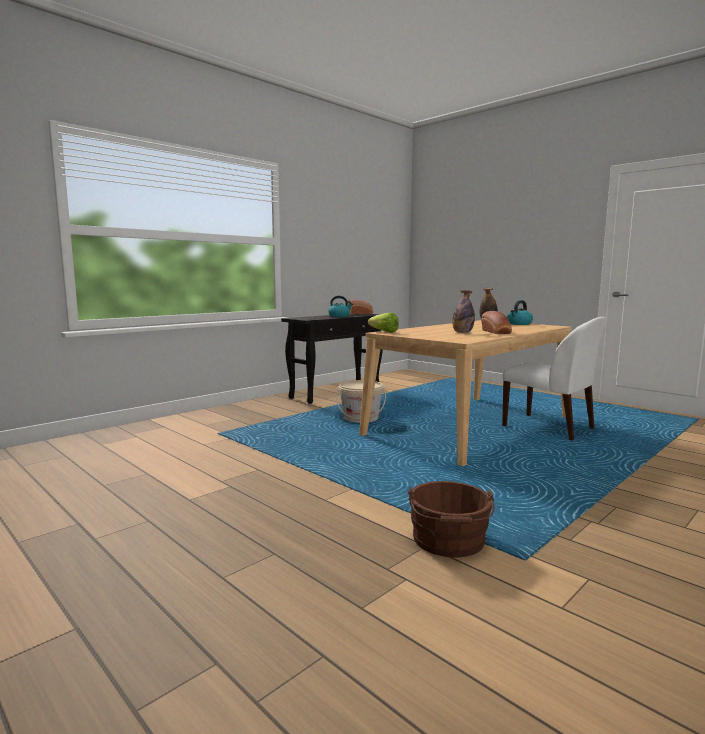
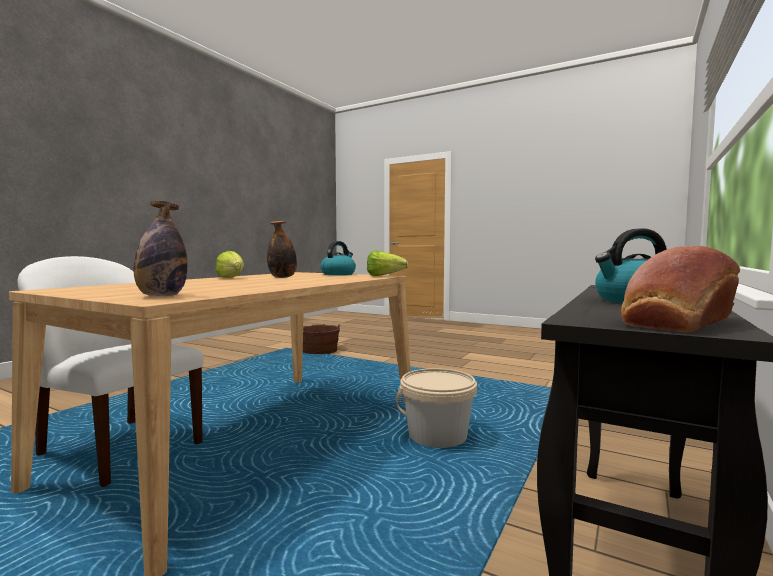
camera: 165 degrees right, 5 degrees down
bread [481,311,512,334] -> lettuce [215,251,244,278]
kettle [507,300,533,325] -> kettle moved to [320,241,356,275]

